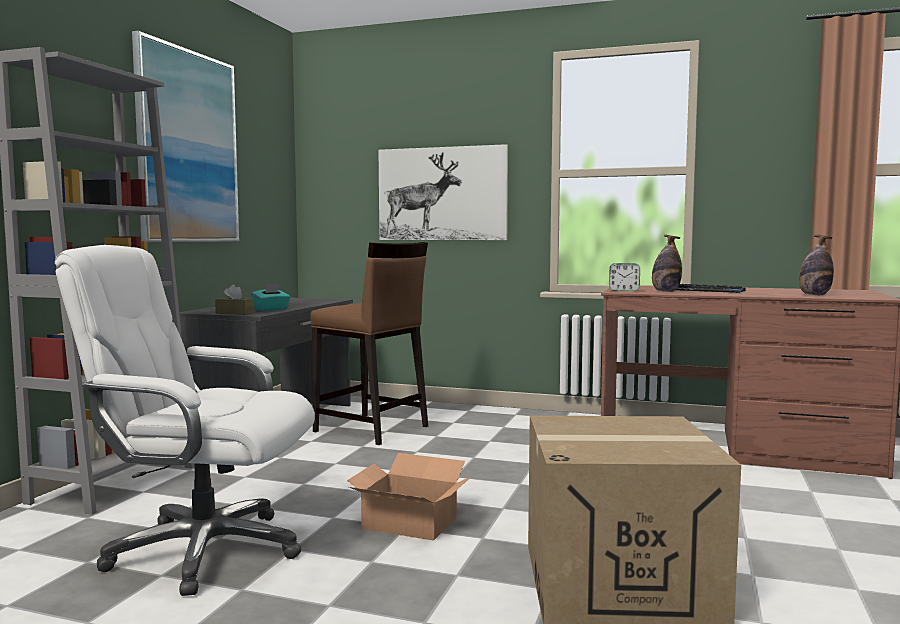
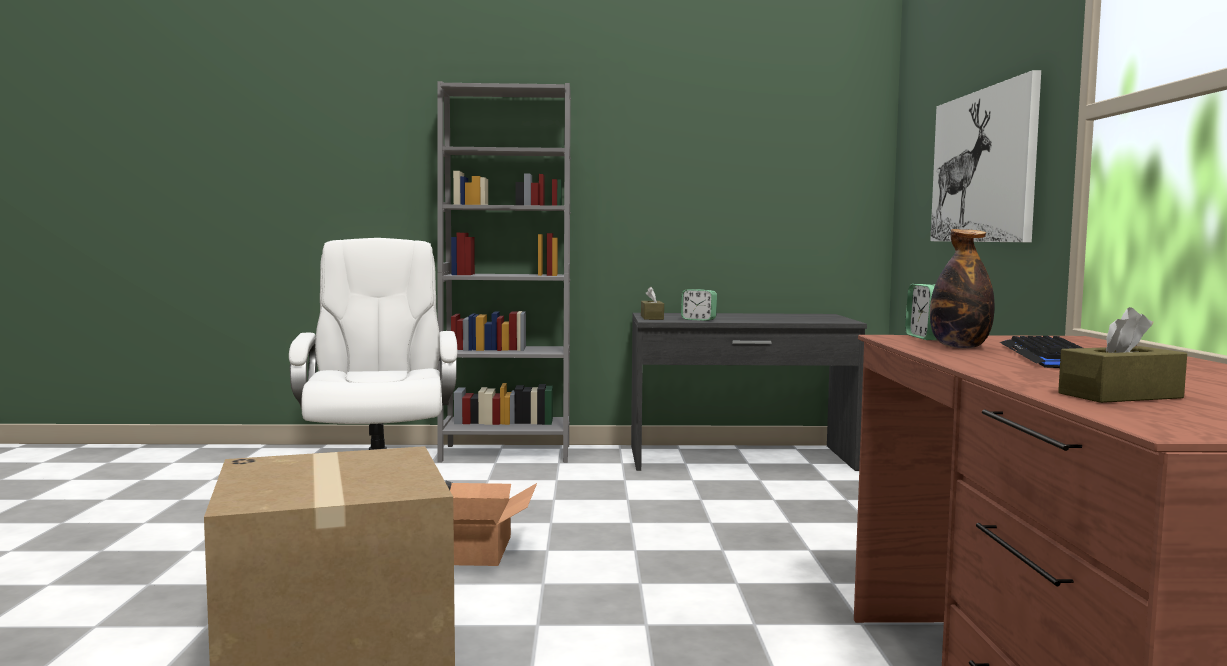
camera: 70 degrees right, 0 degrees up
picture [132,31,239,243] -> none
turquoise tissue box [251,284,290,311] -> alarm clock [681,289,717,321]
brown stool [310,242,428,445] -> none
bottle [799,235,834,295] -> brown tissue box [1058,307,1187,403]

